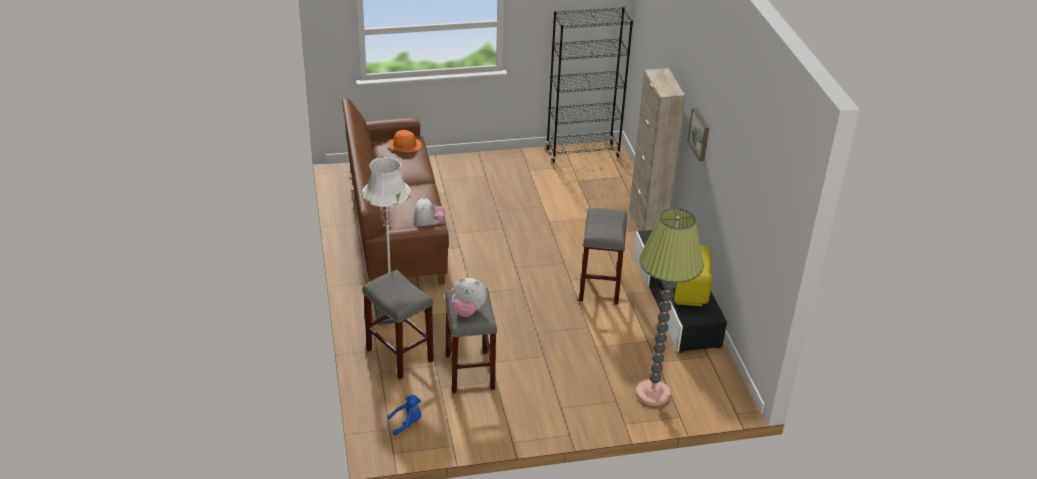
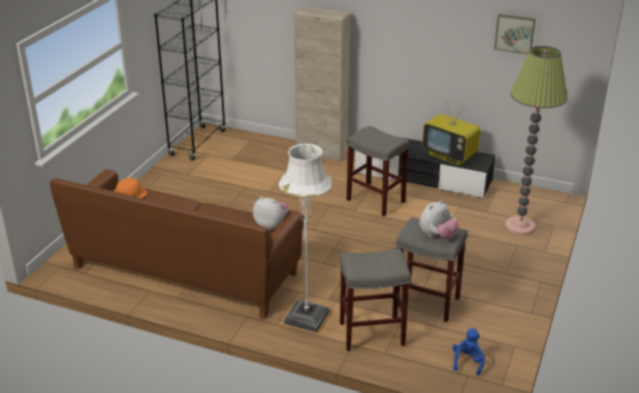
camera: 55 degrees left, 5 degrees down
picture [688,108,709,162] -> picture moved to [494,14,536,54]

